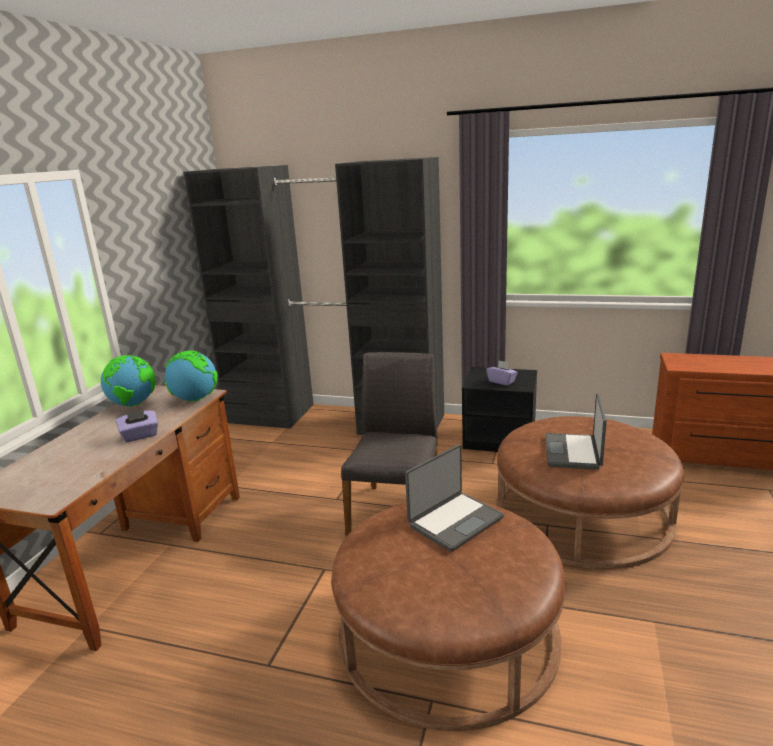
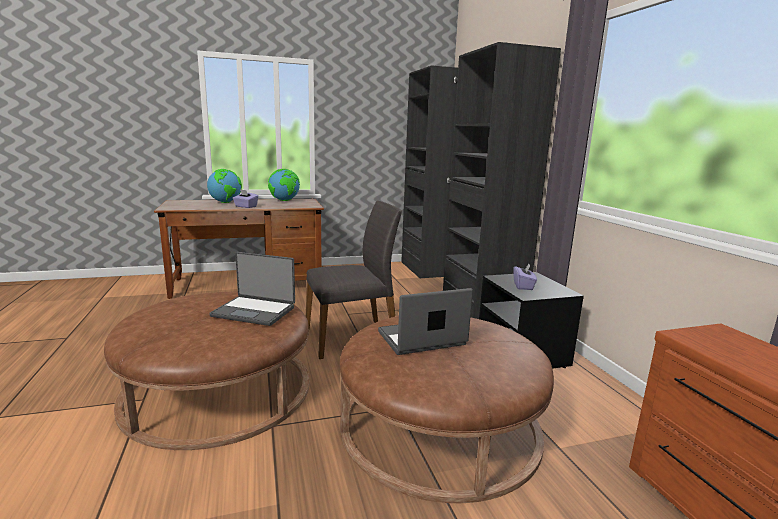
camera: 55 degrees right, 5 degrees down
globe [164,350,218,401] -> globe moved to [207,169,242,203]

